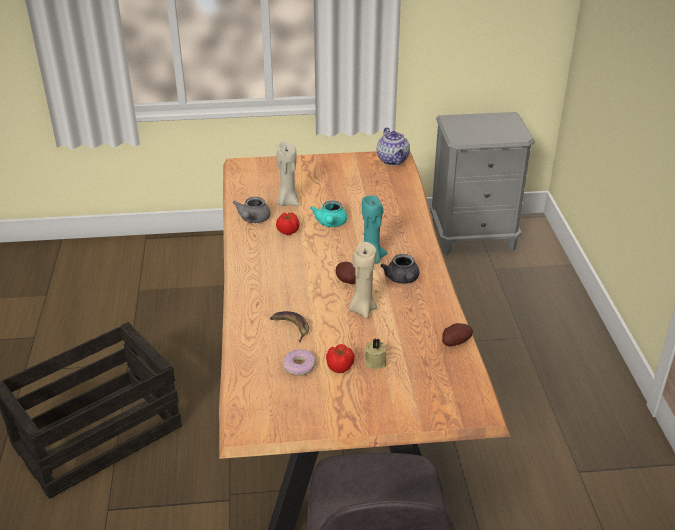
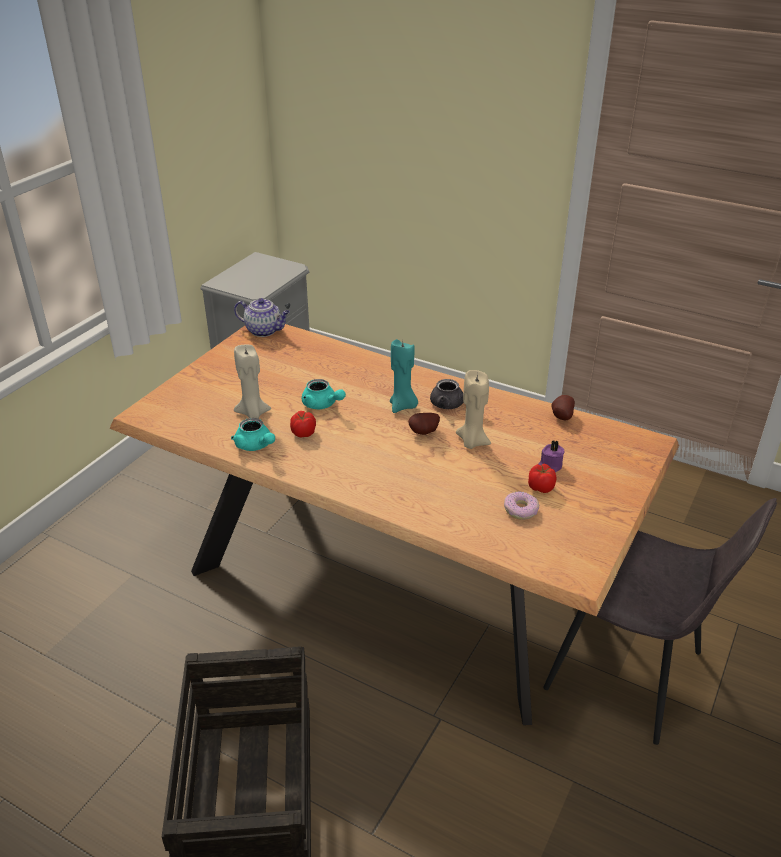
camera: 55 degrees left, 0 degrees up
grey teapot [233,197,271,223] -> turquoise teapot [231,418,275,451]
banana [270,311,309,342] -> none
beige candle [364,338,386,369] -> purple candle [539,441,565,472]

